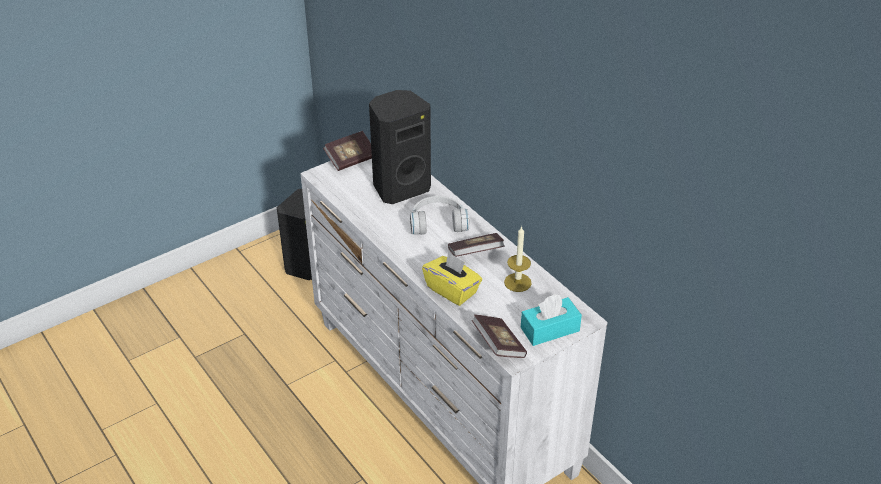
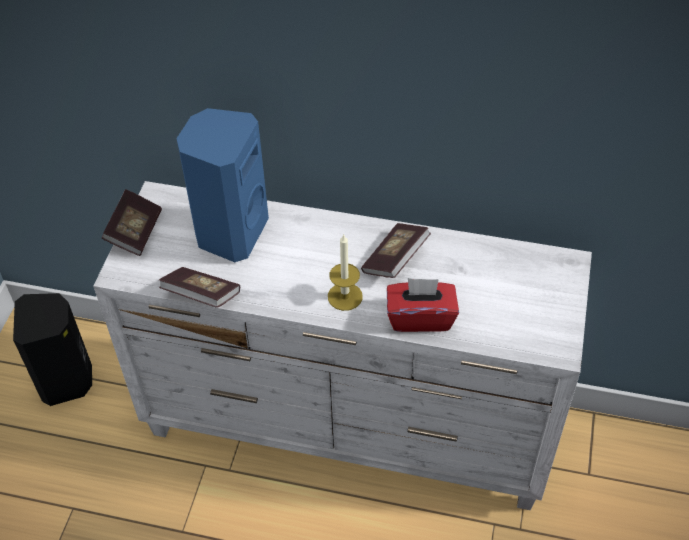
camera: 40 degrees left, 10 degrees up
black speaker [369,90,431,204] -> blue speaker [177,108,269,262]
white headphones [410,196,469,235] -> none
yellow tissue box [422,252,482,306] -> red tissue box [387,278,459,332]
book [472,315,527,358] -> book moved to [159,267,240,308]
candle [504,226,532,292] -> candle moved to [328,234,363,311]
turquoise tissue box [521,295,582,346] -> none

